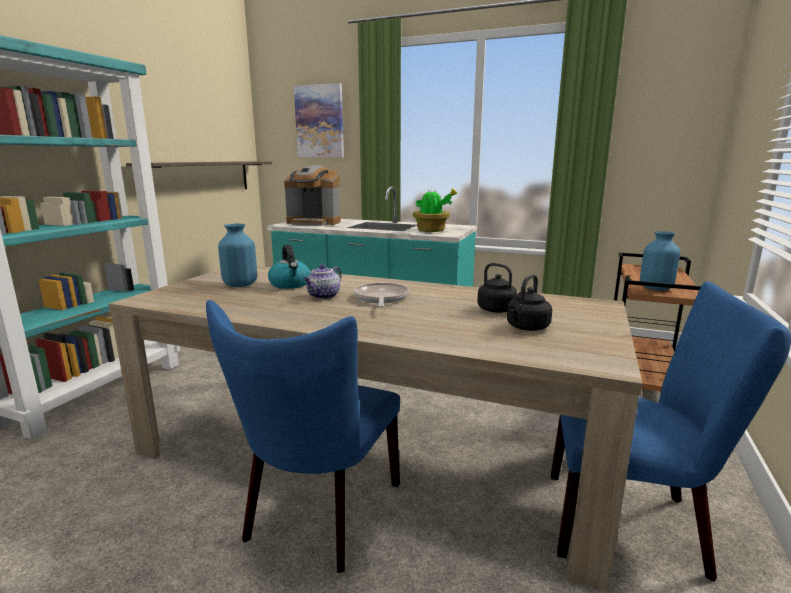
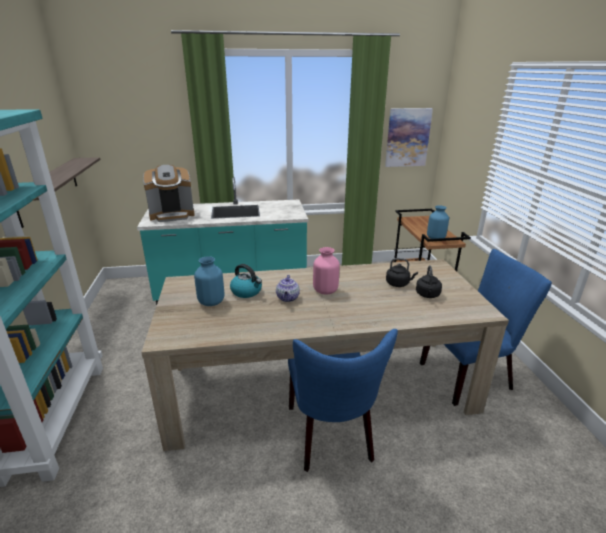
camera: 30 degrees left, 10 degrees up
picture [294,83,344,157] -> picture moved to [385,108,433,167]
frying pan [354,282,409,307] -> pink vase [313,247,340,295]
potted plant [413,188,458,232] -> none

